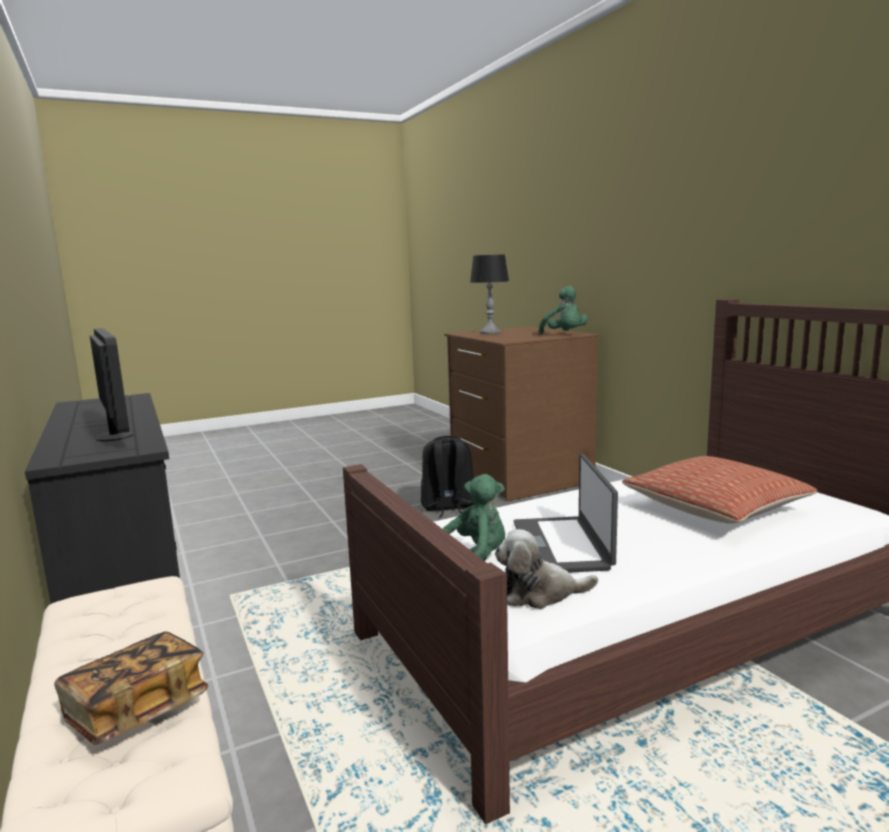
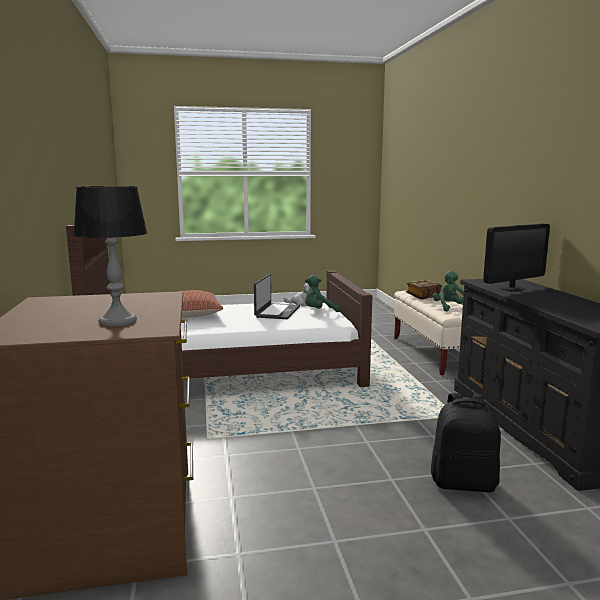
camera: 165 degrees left, 0 degrees up
monitor [90,328,134,441] -> monitor turned 105 degrees counterclockwise [483,223,550,291]
black backpack [421,436,474,517] -> black backpack moved to [431,393,501,493]
green plush toy [539,286,588,334] -> green plush toy moved to [433,271,464,312]

